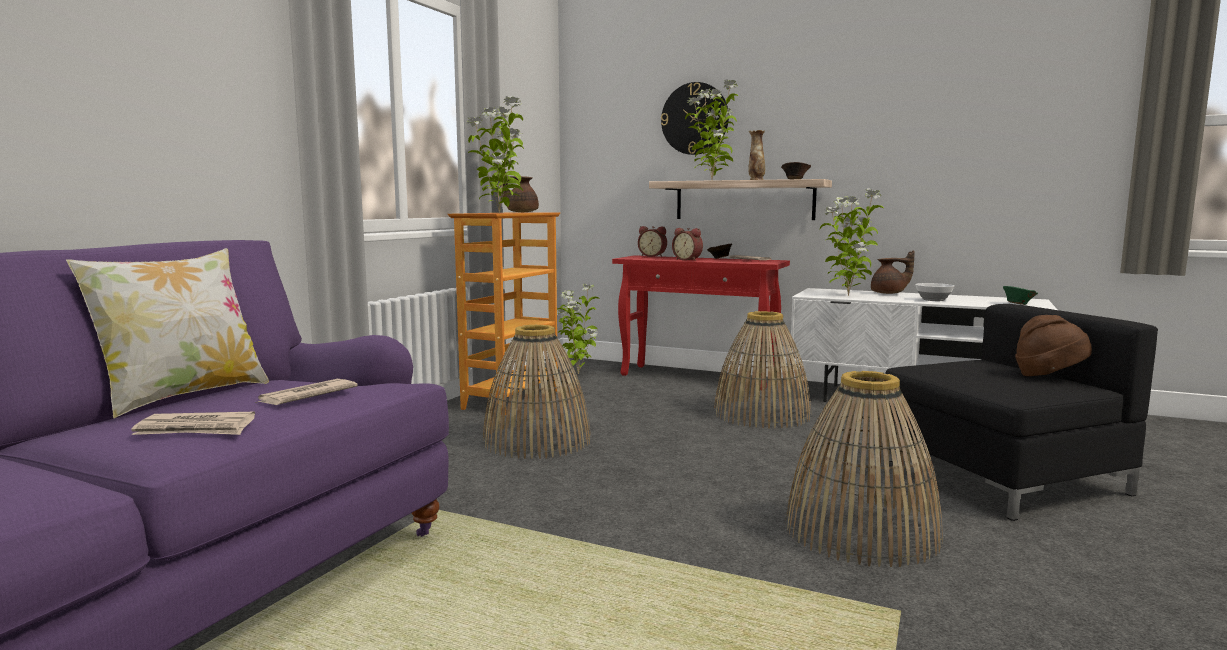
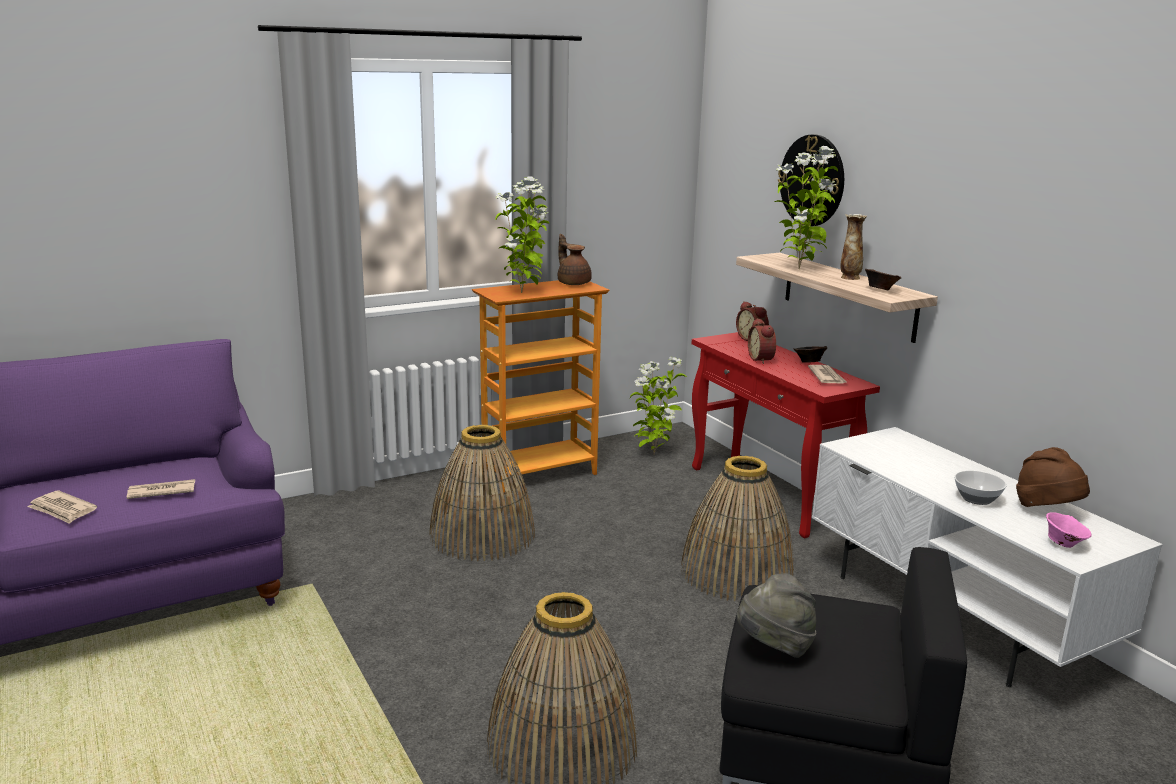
camera: 35 degrees right, 10 degrees up
pillow [65,248,269,418] -> none
potted plant [820,188,884,296] -> none
brown teapot [871,251,915,294] -> none
green bowl [1003,286,1038,305] -> pink bowl [1046,512,1091,548]
brown hat [1015,315,1092,376] -> brown hat moved to [1016,447,1090,507]
none -> grey hat [736,573,816,658]

